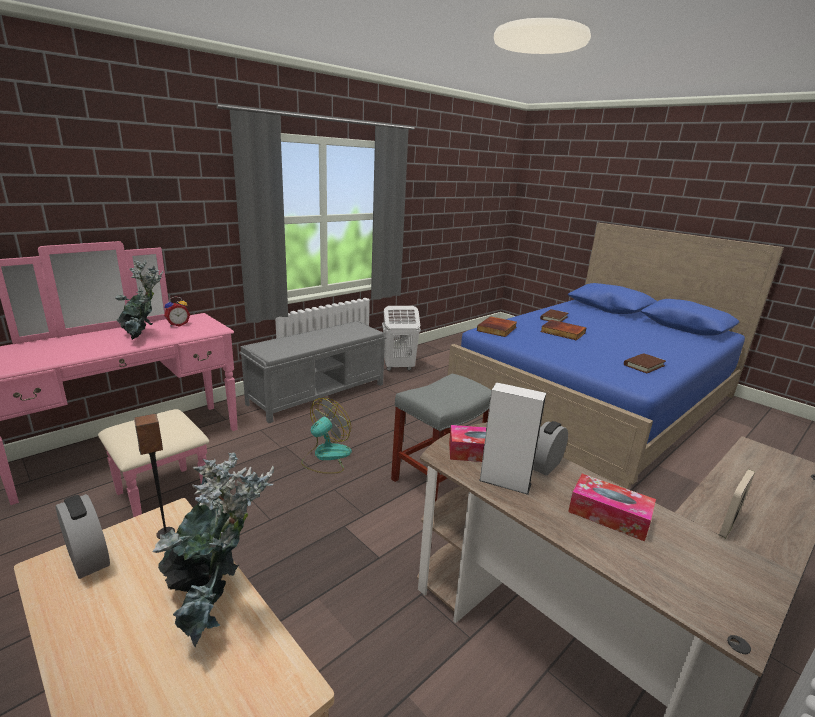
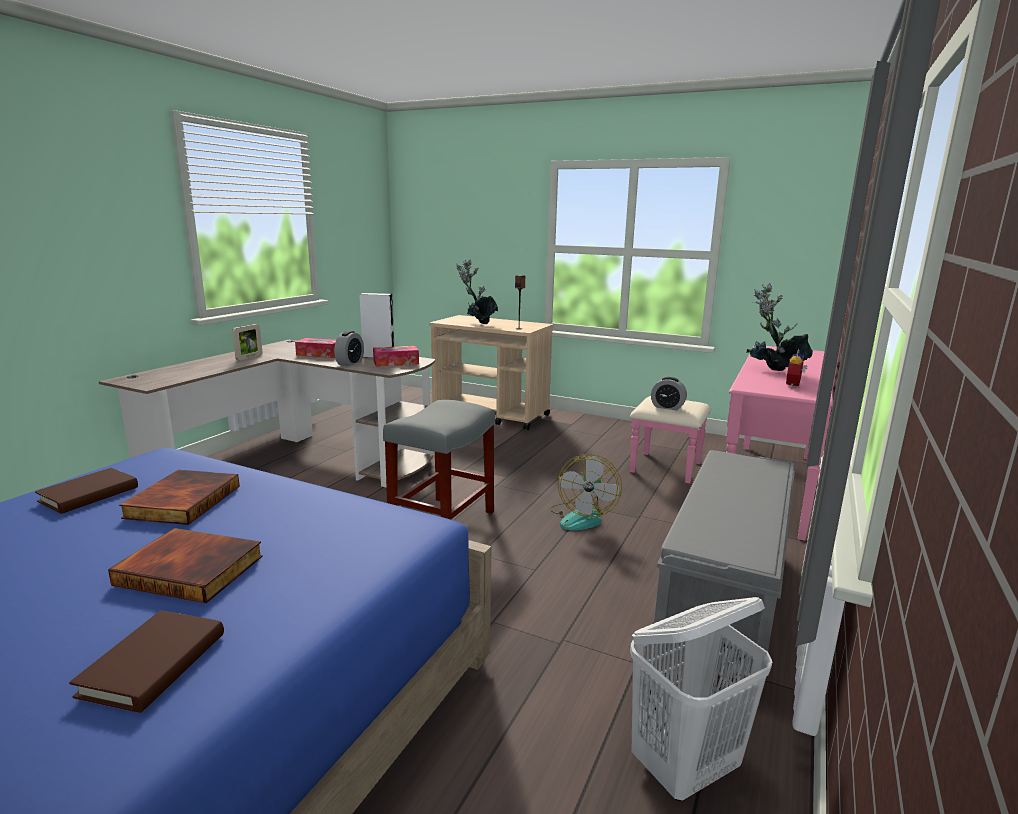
camera: 160 degrees right, 5 degrees down
alarm clock [56,494,110,579] -> alarm clock moved to [651,377,687,411]
book [477,316,517,337] -> book moved to [119,470,240,525]

